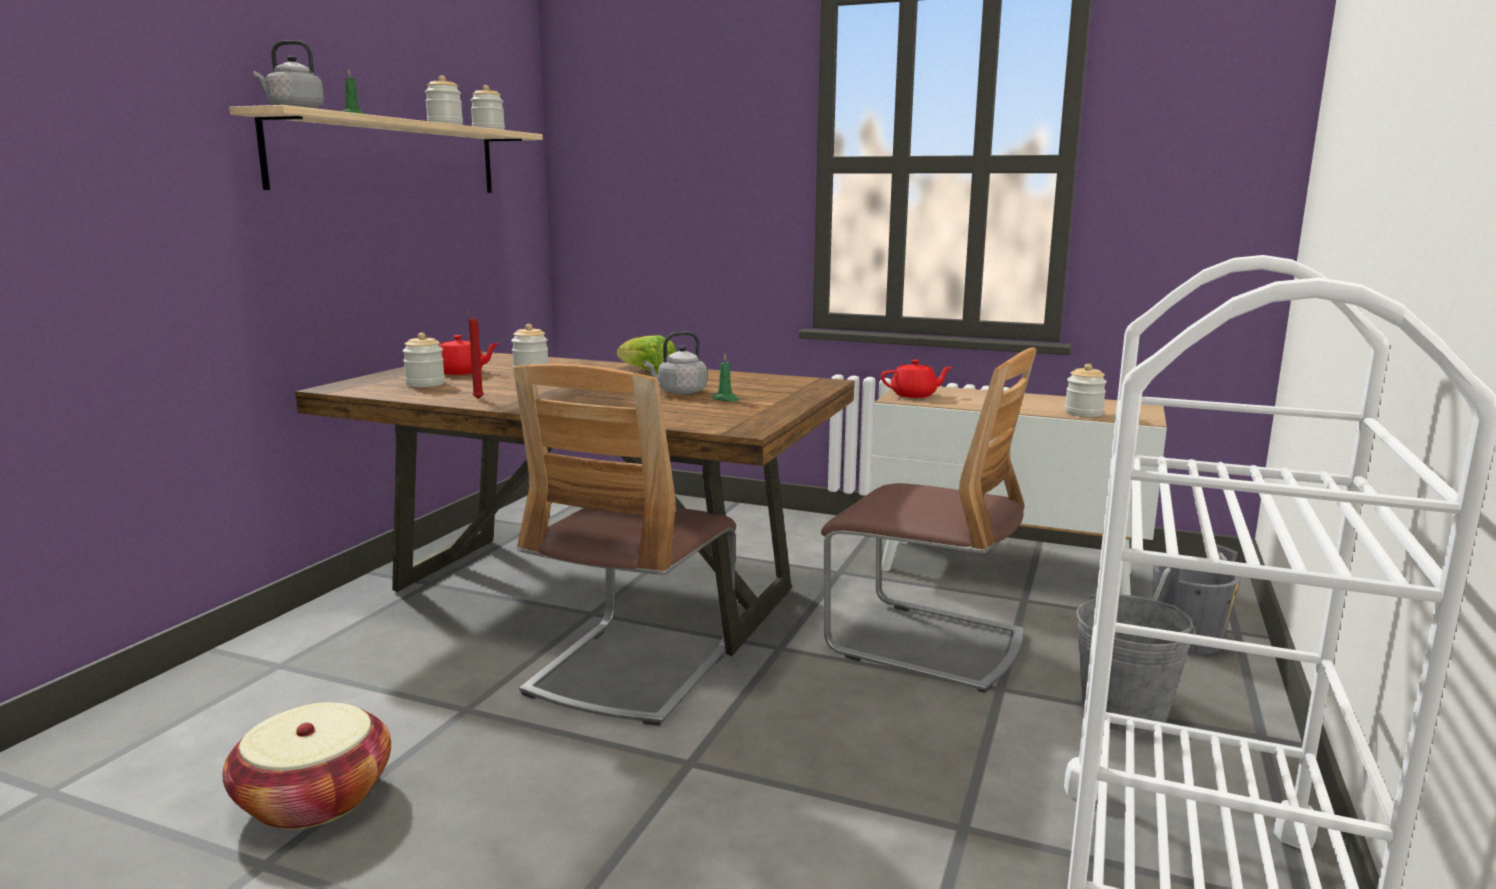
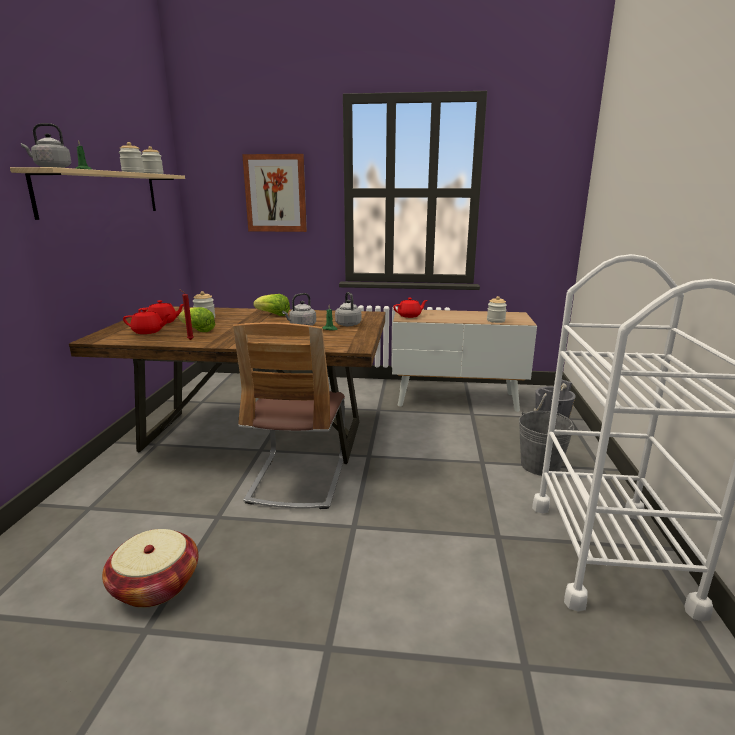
camera: 15 degrees left, 5 degrees up
jar [403,333,445,387] -> red teapot [123,308,170,334]
chair [821,347,1037,693] -> none
none -> lettuce [178,307,215,332]
none -> picture [242,154,307,232]
none -> grey kettle [335,292,362,326]

